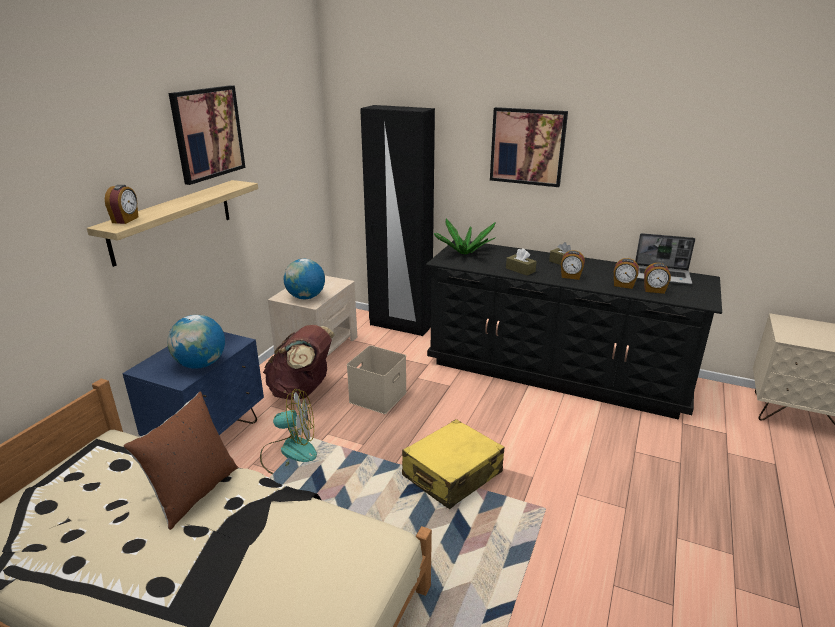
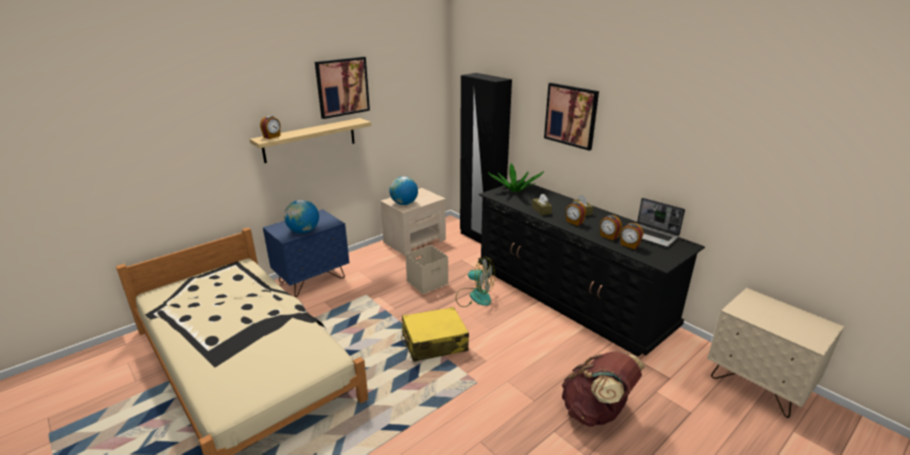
camera: 25 degrees right, 0 degrees up
brown pillow [123,391,238,530] -> none
fan [260,389,317,474] -> fan moved to [456,257,495,307]
brown backpack [263,325,335,400] -> brown backpack moved to [562,351,645,427]

